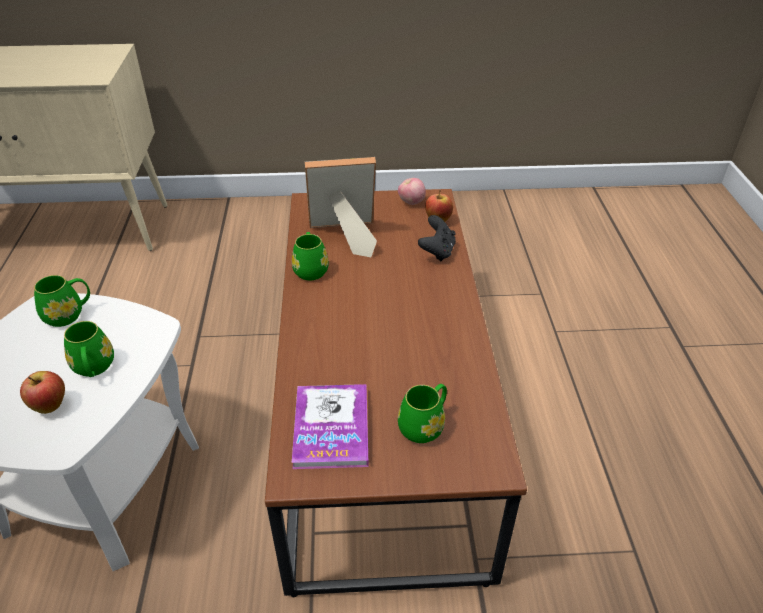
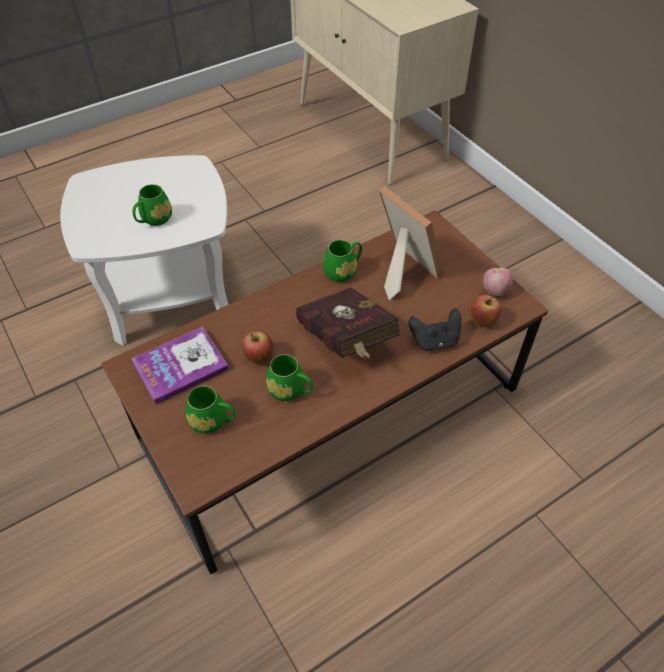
camera: 60 degrees right, 10 degrees up
apple [20,371,65,414] -> apple moved to [242,331,274,364]
green mug [34,275,90,327] -> green mug moved to [266,354,313,401]
none -> red book [296,287,400,359]

